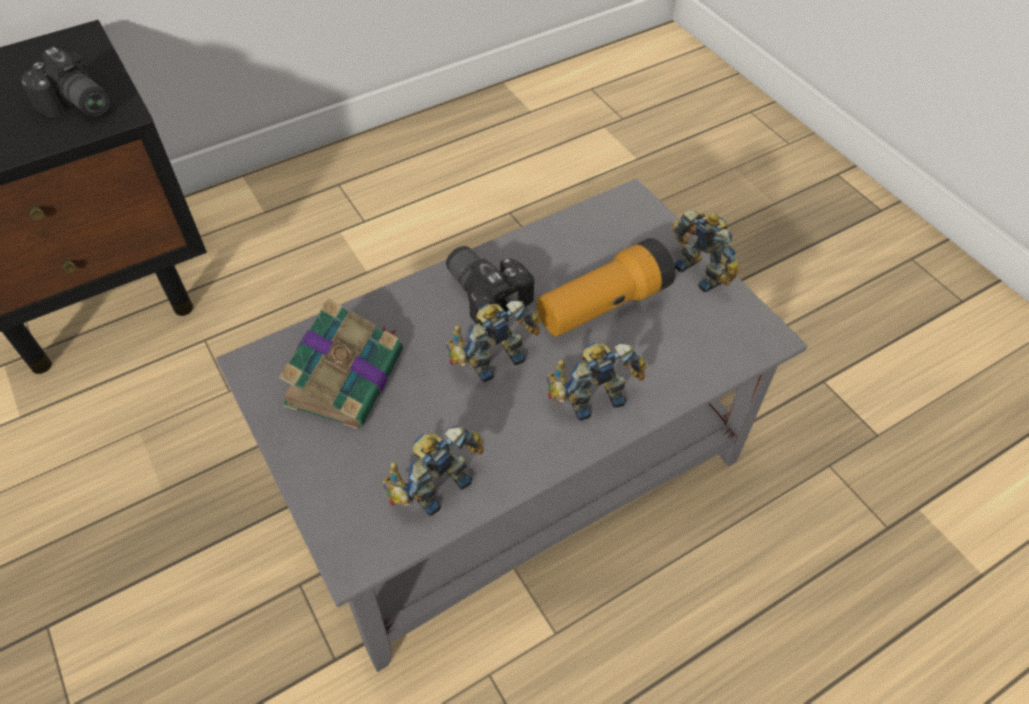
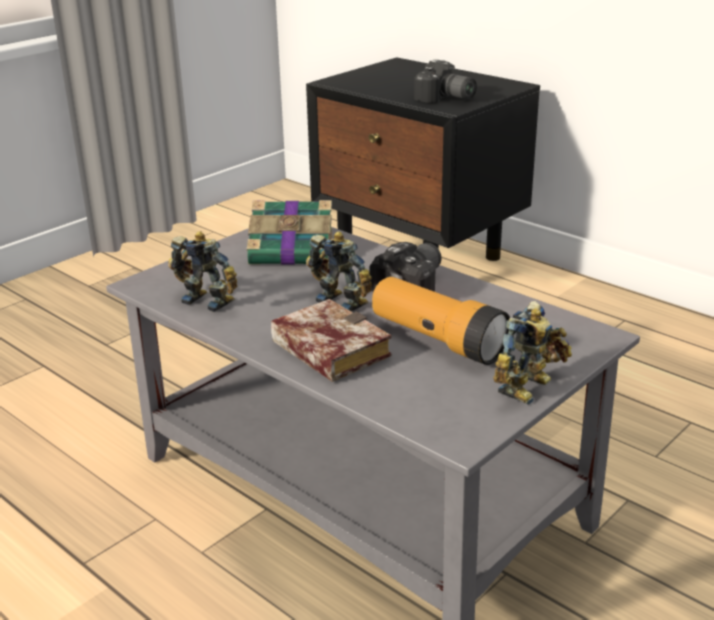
camera: 75 degrees right, 25 degrees down
camera [21,47,110,117] -> camera turned 75 degrees counterclockwise [414,59,477,103]
toy robot [547,342,647,421] -> book [271,299,391,382]

